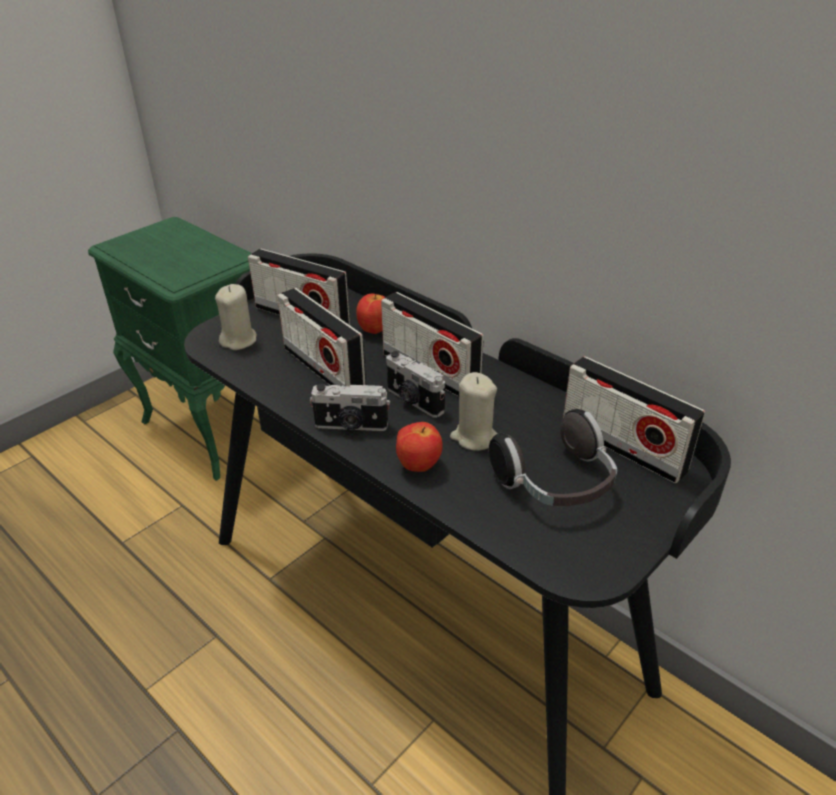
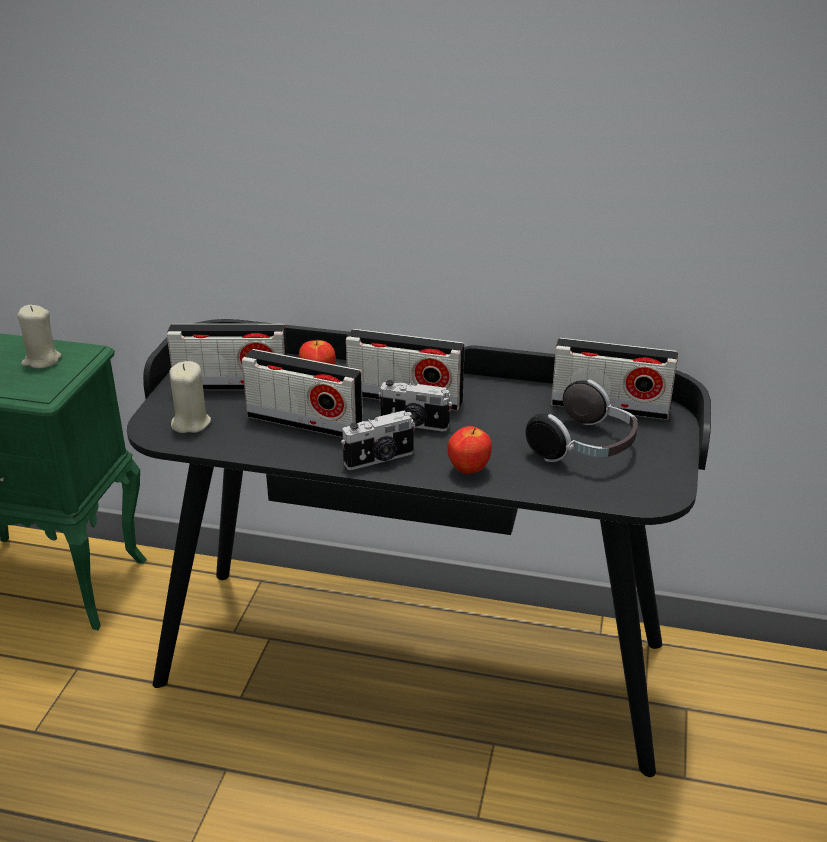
camera: 30 degrees left, 5 degrees down
beige candle [450,372,497,451] -> beige candle moved to [18,305,61,368]

